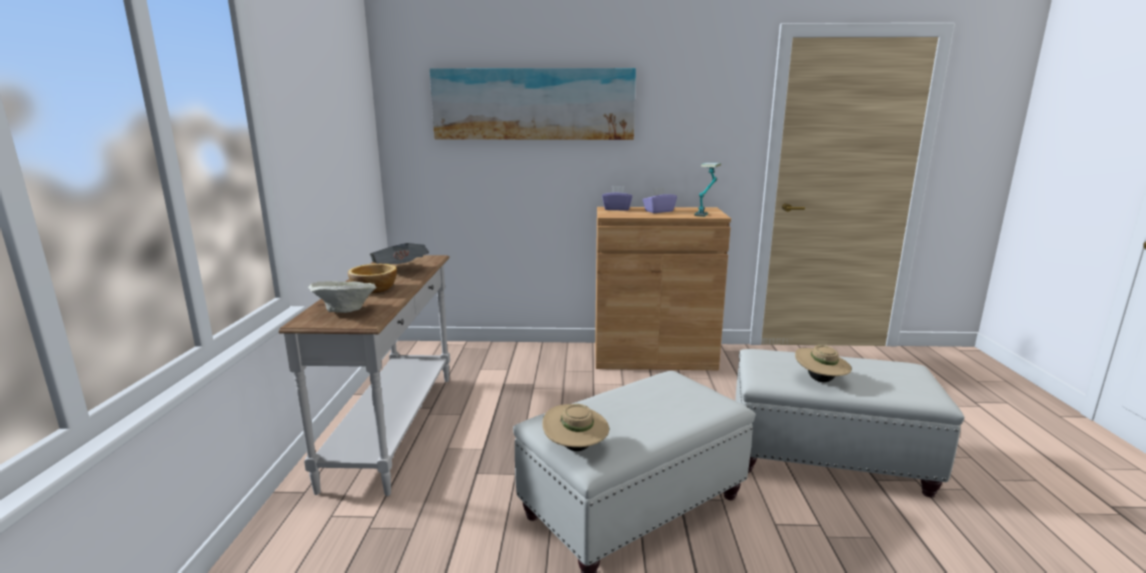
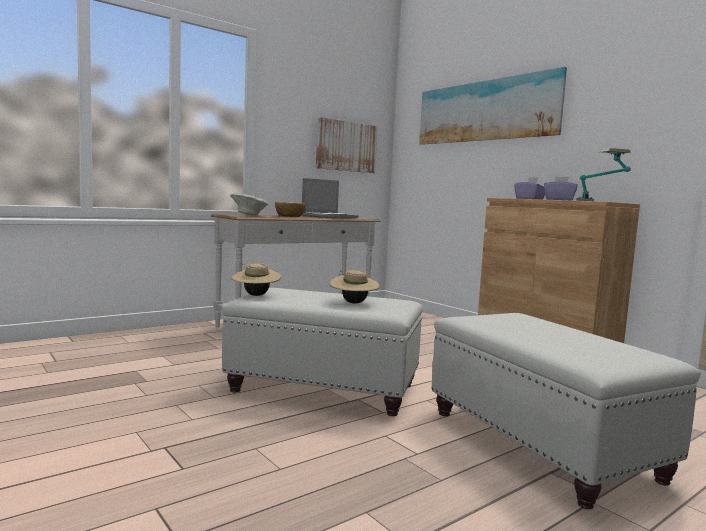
camera: 50 degrees right, 10 degrees down
newspaper [370,243,429,264] -> laptop [302,178,359,219]
beige hat [795,345,852,382] -> beige hat moved to [330,270,380,304]
none -> picture [316,117,377,173]

